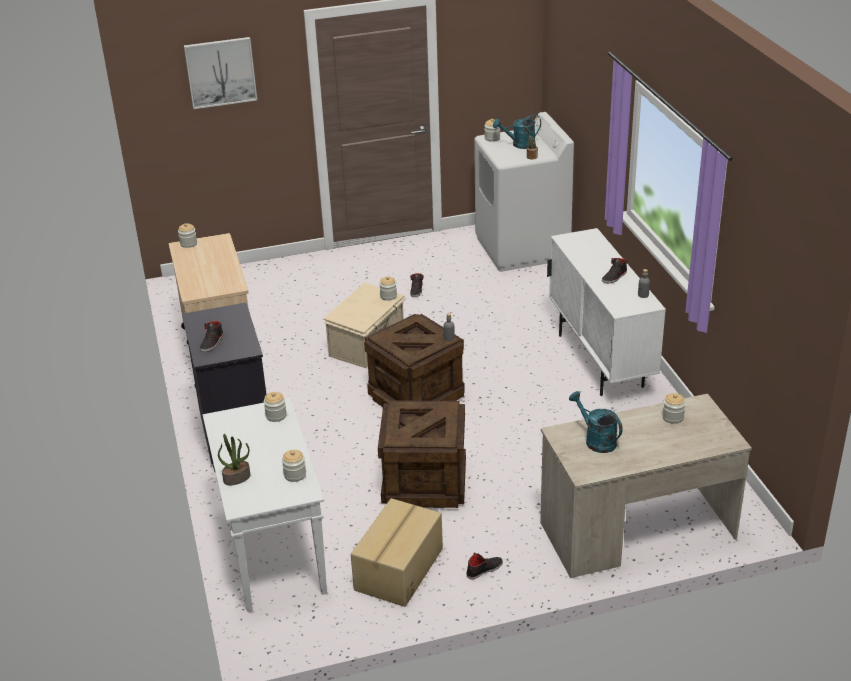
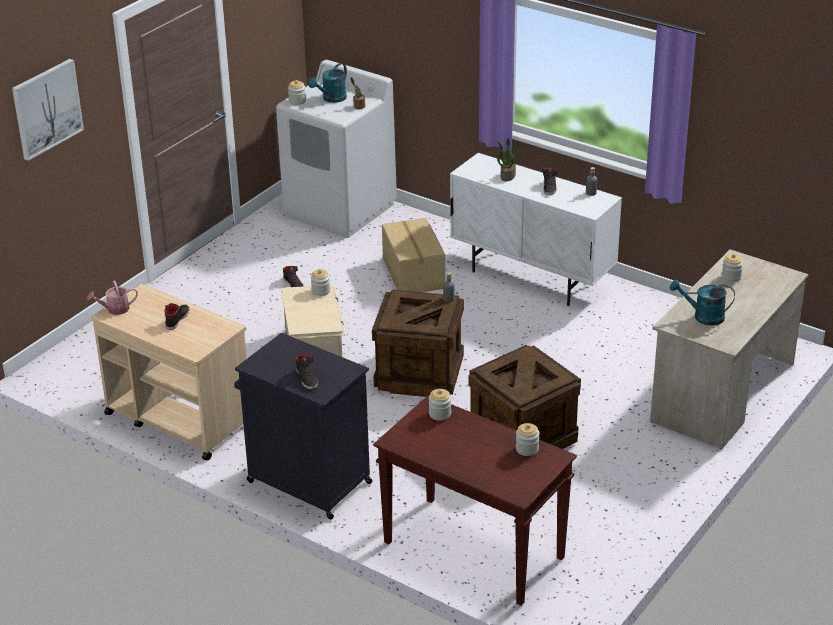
camera: 40 degrees left, 0 degrees up
jar [178,223,197,248] -> watering can [87,280,138,315]
white console table [203,398,327,612] -> brown console table [373,395,577,606]
potted plant [218,434,251,486] -> potted plant moved to [497,138,520,181]
cardboard box [351,498,443,607] -> cardboard box moved to [382,218,445,292]
black shoe [467,552,503,580] -> black shoe moved to [165,303,189,330]

